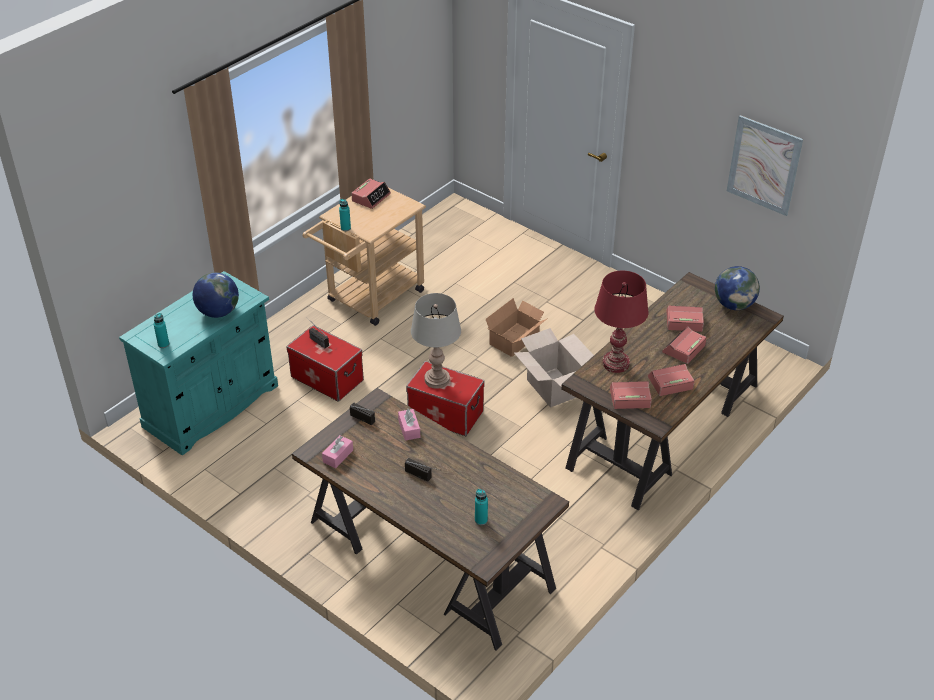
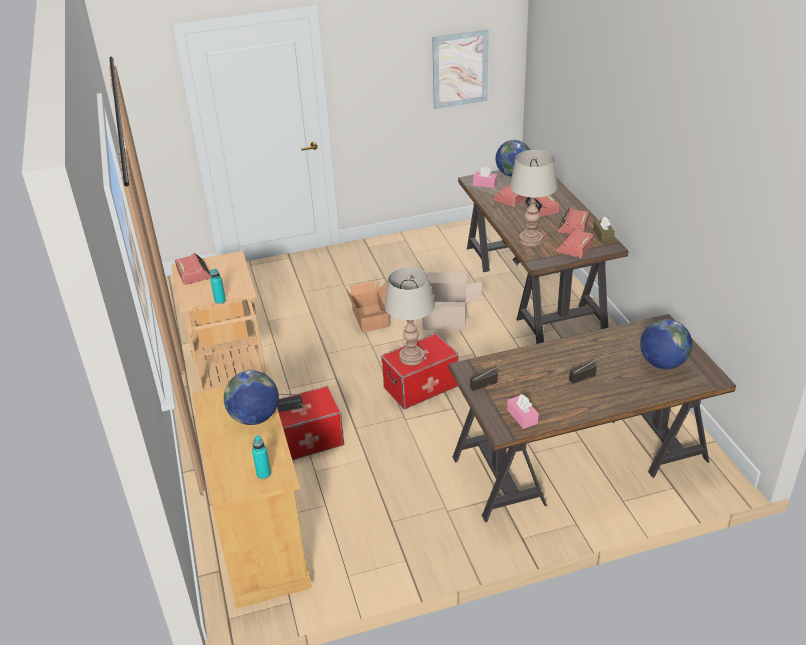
camera: 55 degrees left, 5 degrees down
turquoise cabinet [119,271,278,455] -> beige cabinet [192,386,312,608]
pink tissue box [398,409,420,441] -> pink tissue box moved to [473,167,497,188]
turquoise bottle [475,489,488,525] -> globe [640,319,692,369]
red table lamp [594,271,649,373] -> grey table lamp [510,150,558,246]
none -> brown tissue box [593,216,615,242]

